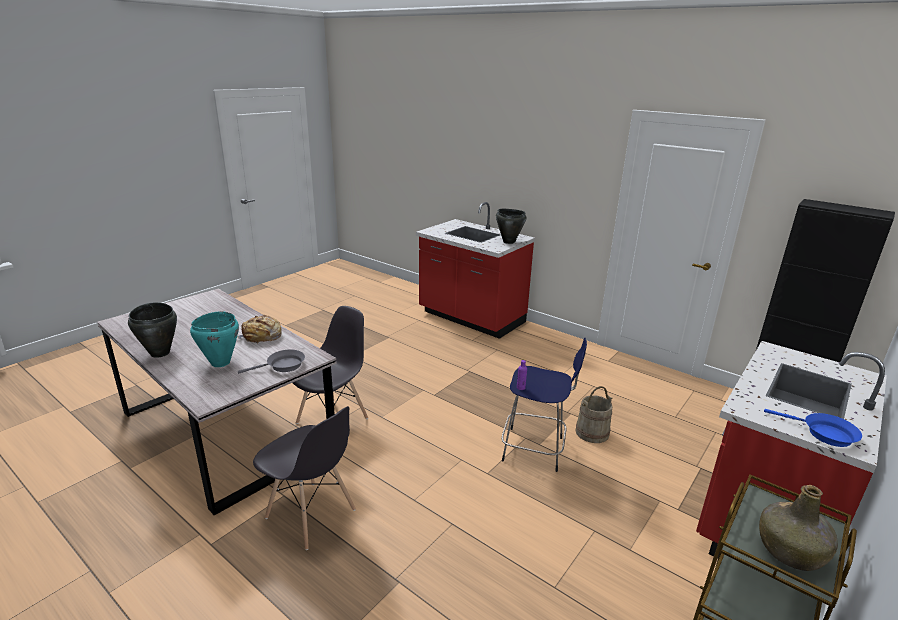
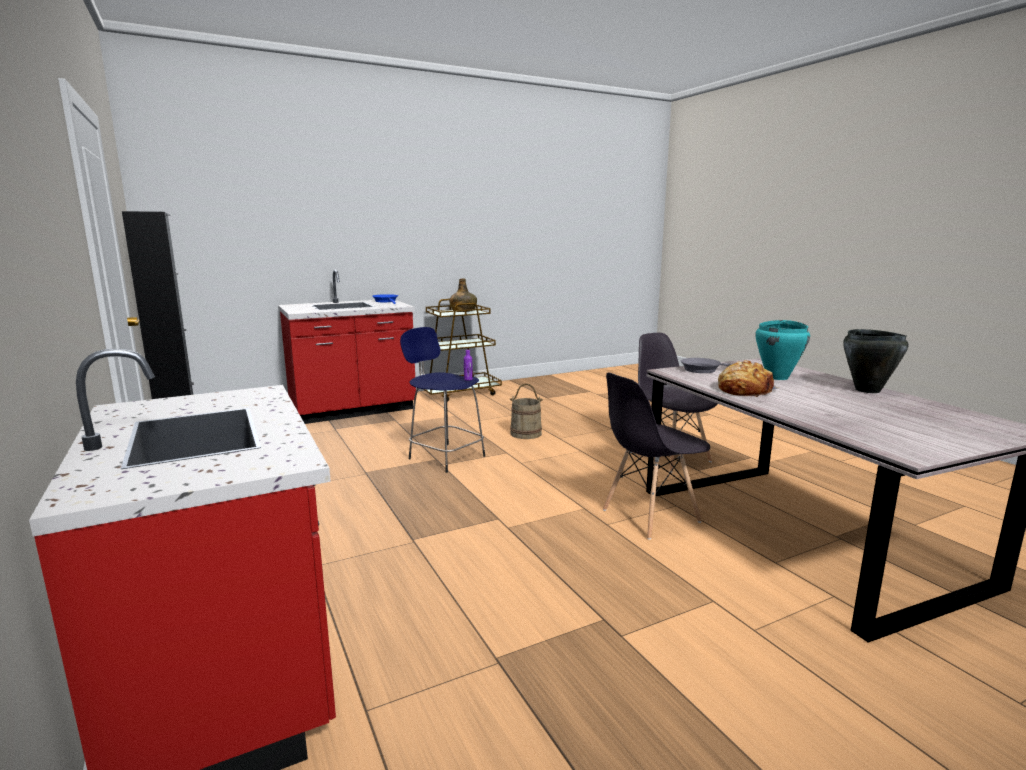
camera: 155 degrees left, 10 degrees down
black cooking pot [496,209,526,244] -> none
beige bucket [575,386,613,443] -> beige bucket moved to [510,383,543,439]

